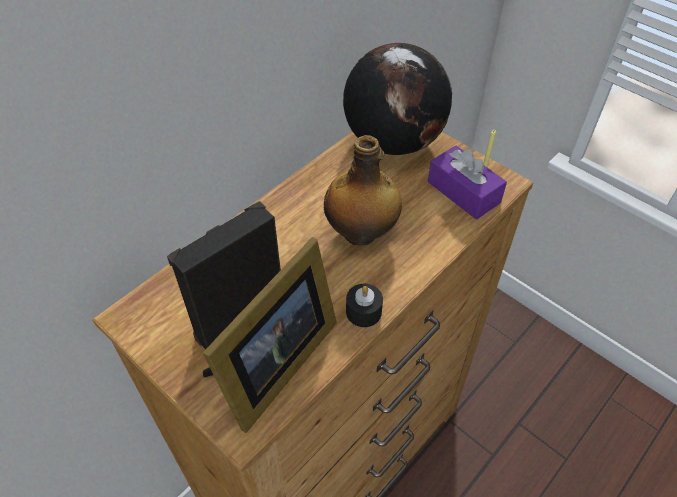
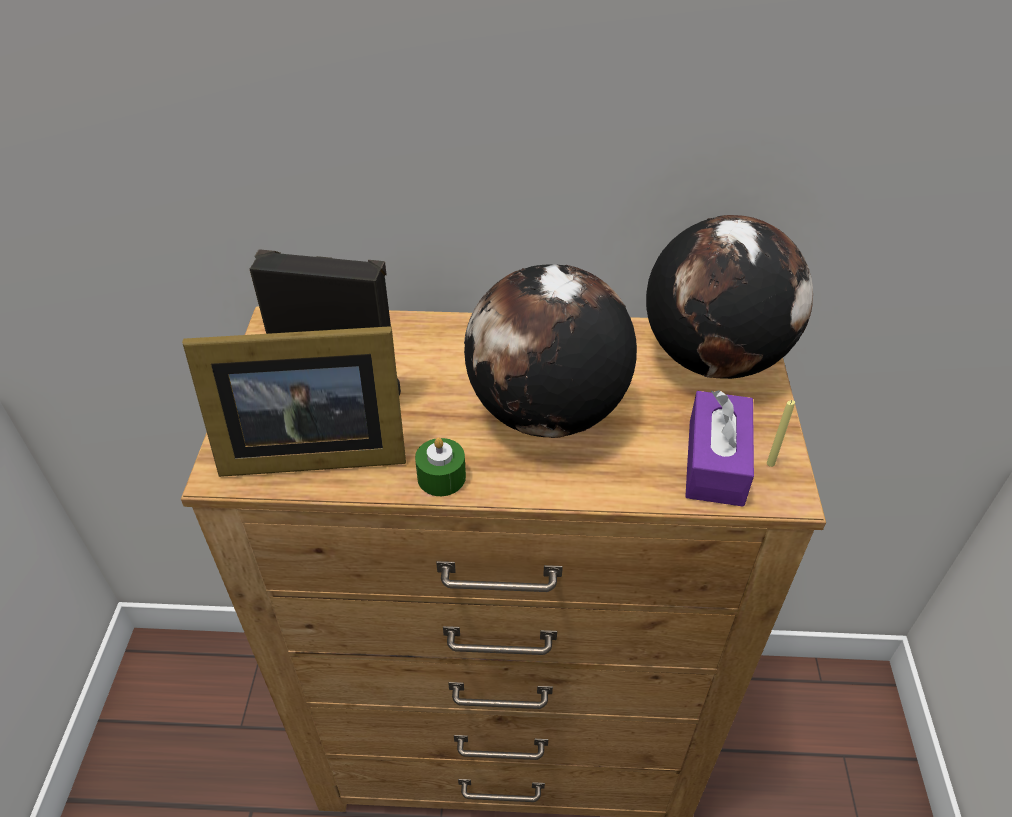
camera: 50 degrees right, 5 degrees down
bottle [324,135,402,245] -> globe [464,264,637,438]
black candle [346,284,383,327] -> green candle [415,437,466,496]

